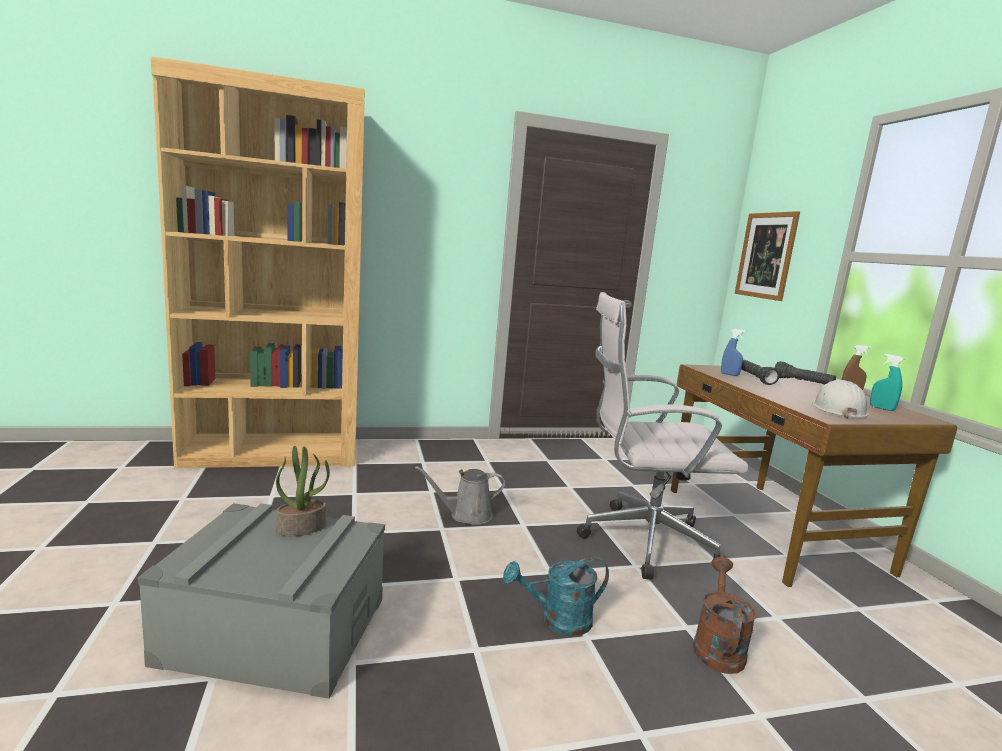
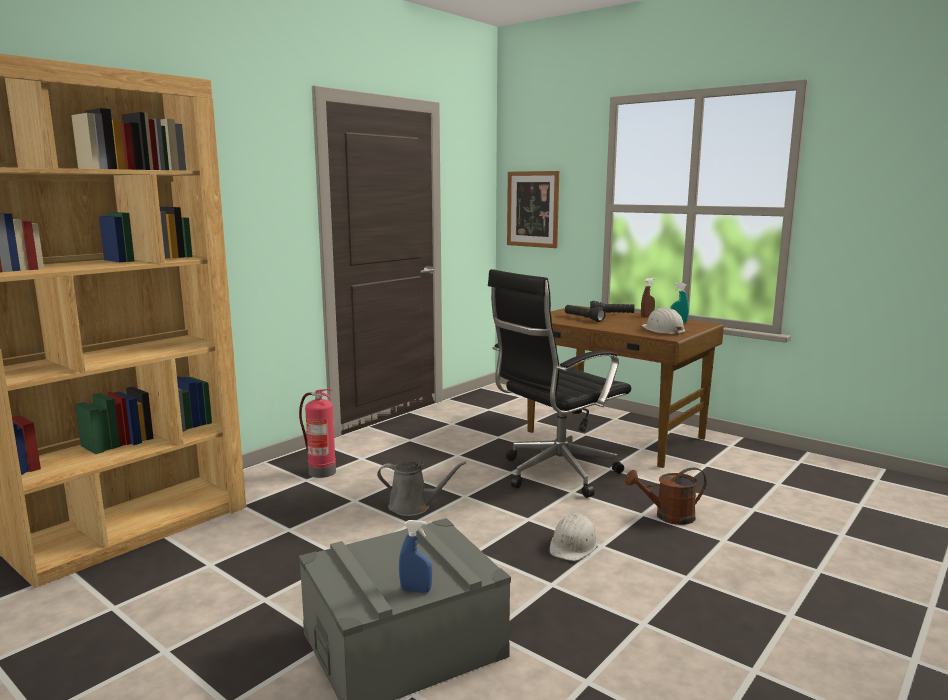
camera: 35 degrees left, 0 degrees up
potted plant [276,446,330,536] -> none
grey watering can [415,466,505,525] -> grey watering can turned 120 degrees counterclockwise [377,461,466,516]
turquoise watering can [503,557,609,636] -> white hard hat [550,514,598,561]
white office chair [577,292,749,580] -> black office chair [488,269,631,498]
brown watering can [693,557,757,674] -> brown watering can turned 75 degrees counterclockwise [625,467,707,525]
blue spray bottle [721,329,746,376] -> blue spray bottle moved to [399,520,432,593]
none -> fire extinguisher [299,389,336,478]

